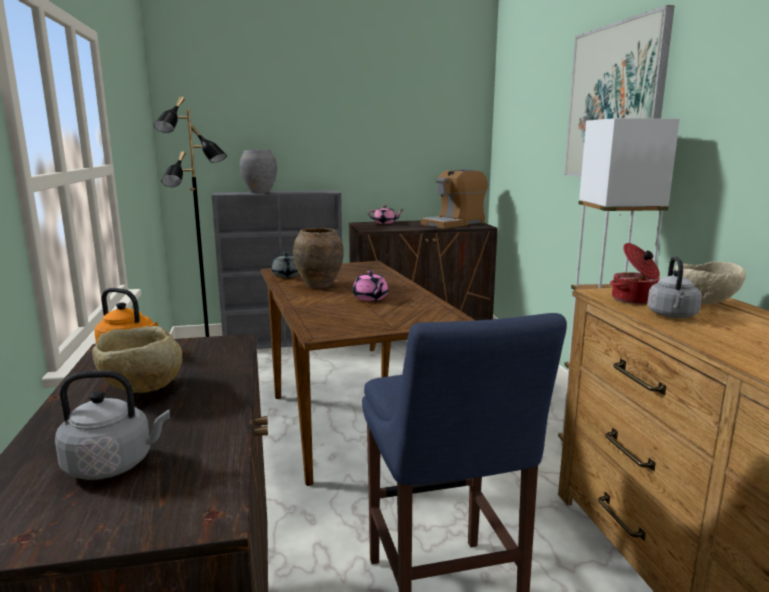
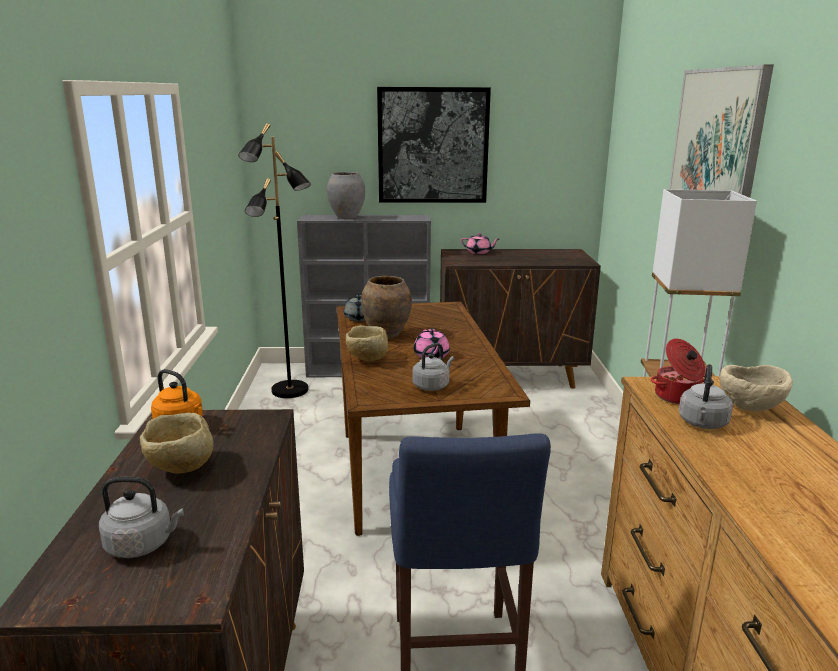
camera: 10 degrees right, 5 degrees up
coffee machine [421,169,488,229] -> none
none -> beige bowl [346,325,388,361]
none -> picture [377,87,491,203]
none -> grey kettle [412,343,454,391]

